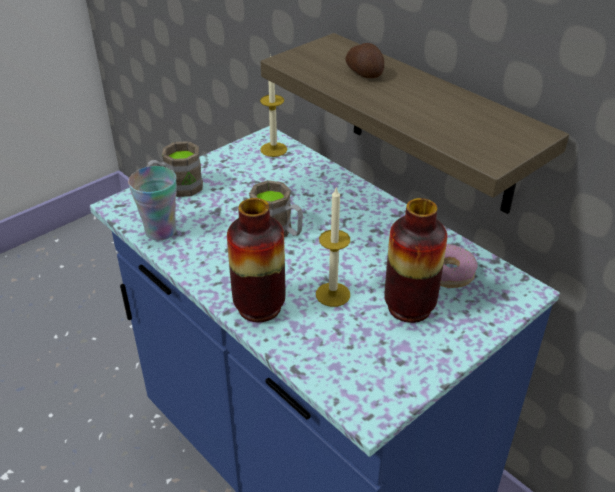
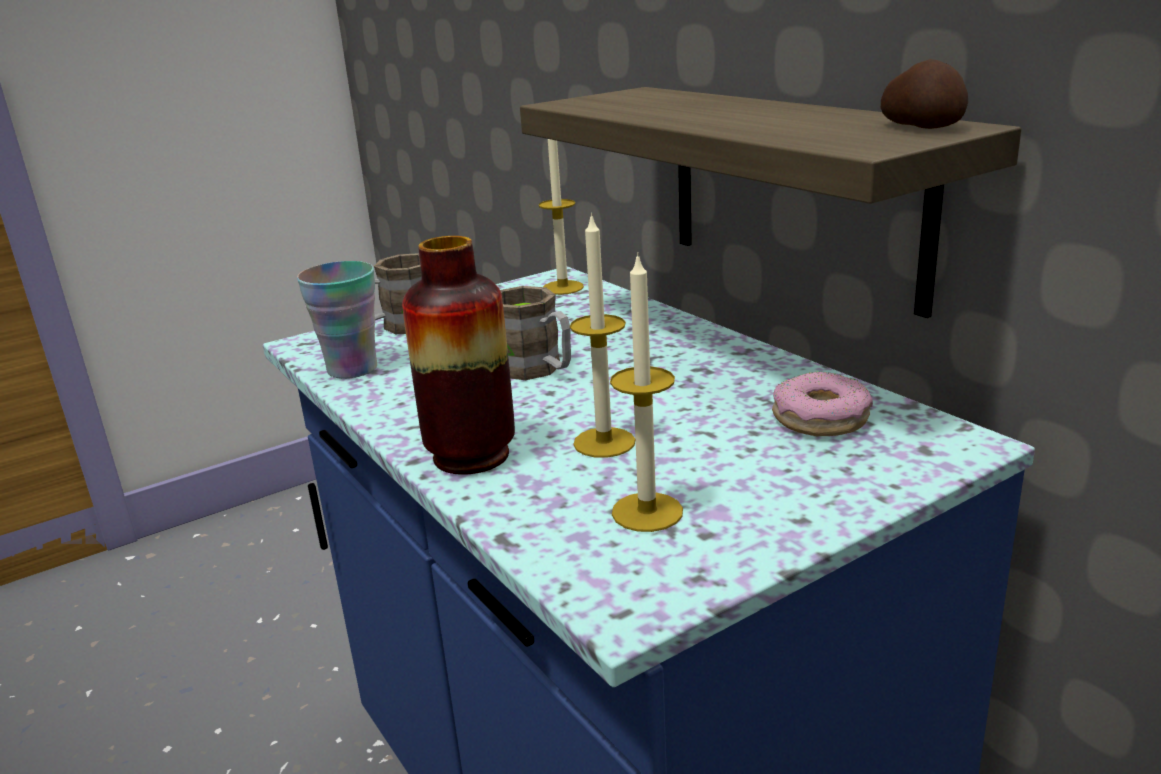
camera: 10 degrees right, 15 degrees down
potato [346,43,384,78] -> potato moved to [881,59,968,129]
vase [384,198,447,323] -> none
none -> candle [610,252,683,532]

